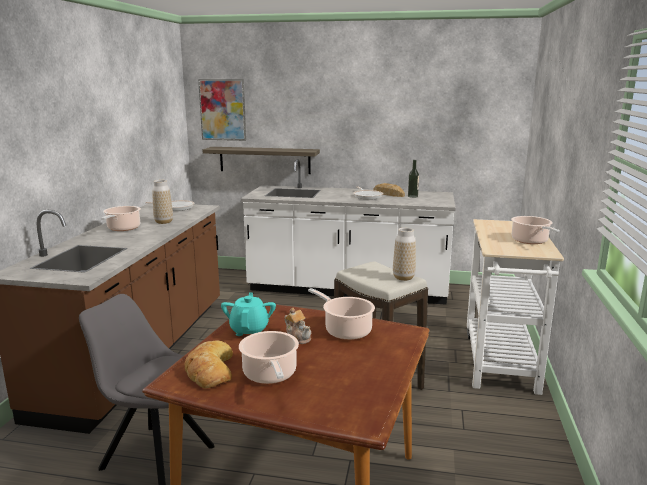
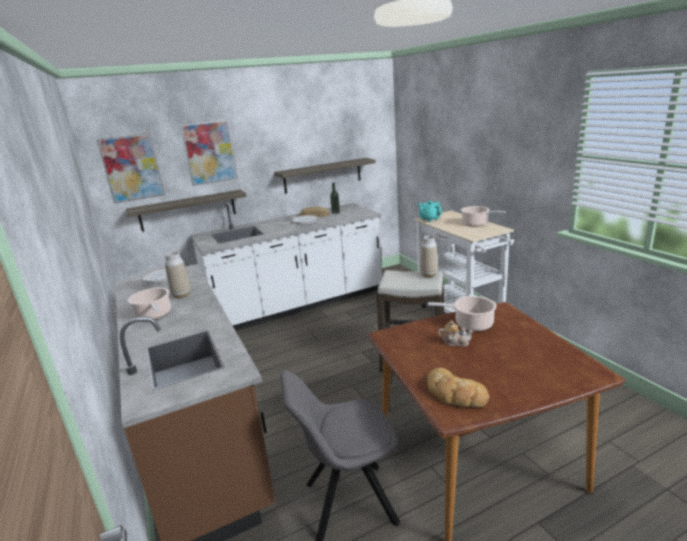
camera: 35 degrees left, 5 degrees up
turquoise teapot [221,292,276,336] -> turquoise teapot moved to [418,201,442,222]
cooking pot [239,331,299,384] -> none
none -> picture [180,120,238,186]
none -> shelf [274,158,376,193]

